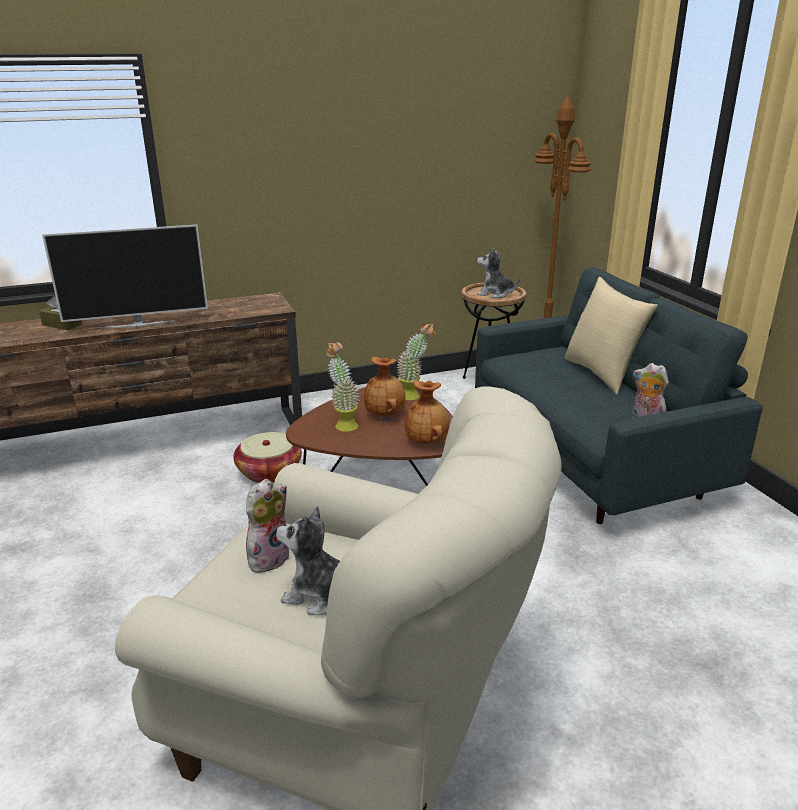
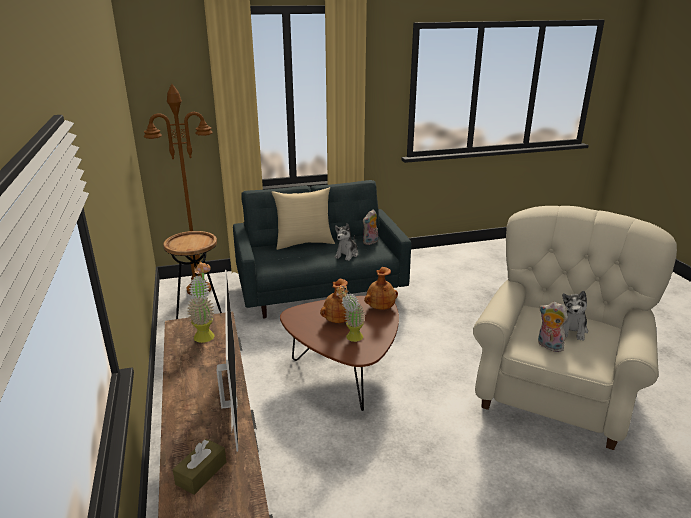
camera: 85 degrees left, 0 degrees up
basket [233,432,302,483] -> none
potted plant [397,323,436,400] -> potted plant moved to [188,261,215,343]
plush toy [477,248,521,298] -> plush toy moved to [335,223,358,261]

